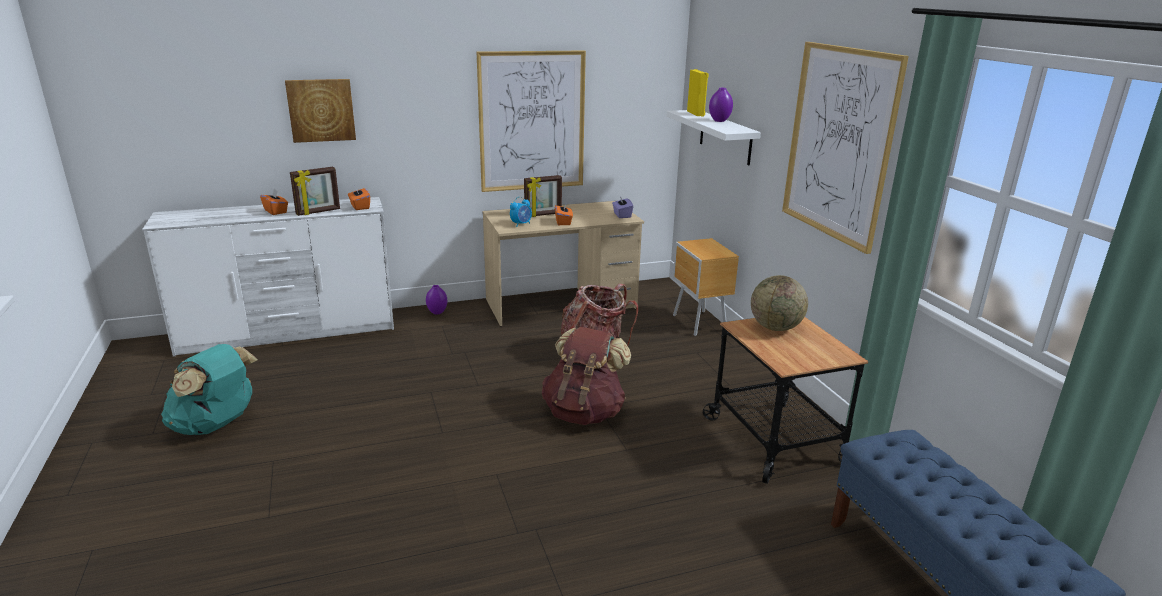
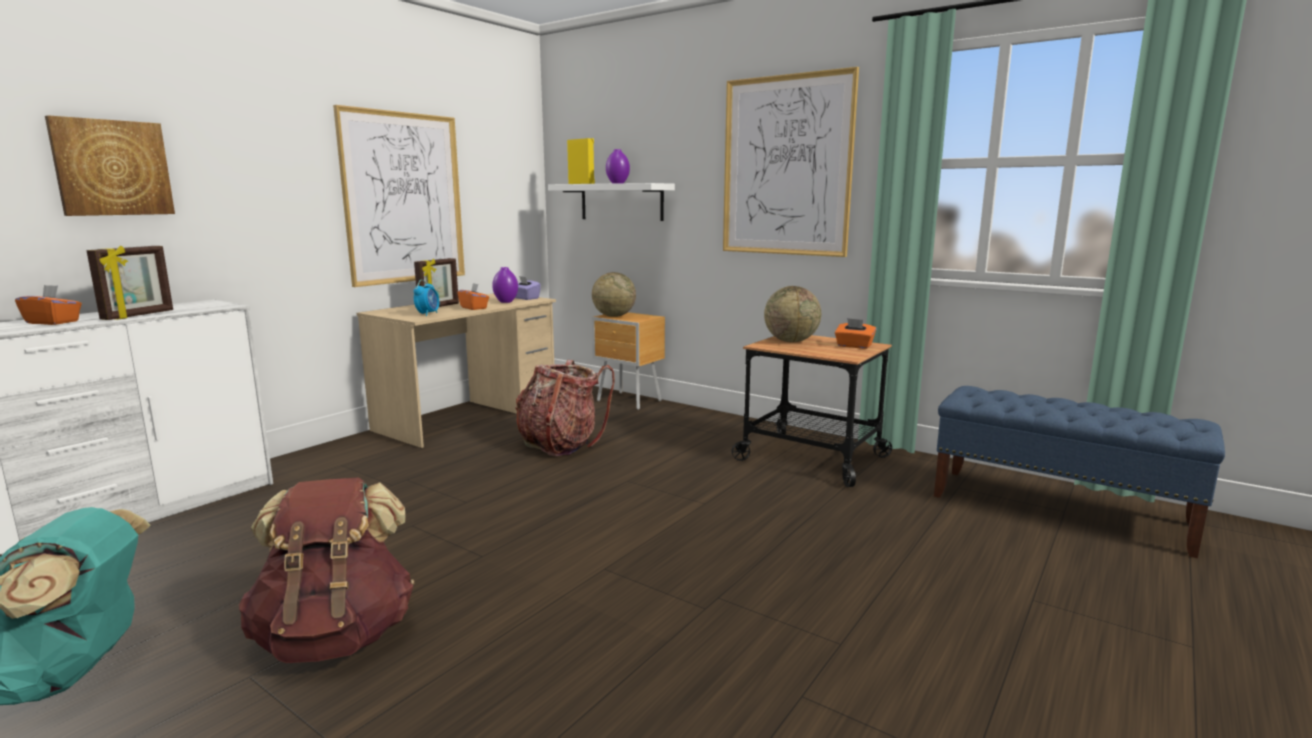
camera: 35 degrees left, 10 degrees down
orange tissue box [348,185,370,210] -> orange tissue box moved to [835,318,876,349]
purple vase [426,285,447,315] -> purple vase moved to [492,267,518,303]
brown backpack [542,327,631,425] -> brown backpack moved to [239,477,415,663]
none -> globe [592,272,636,317]

